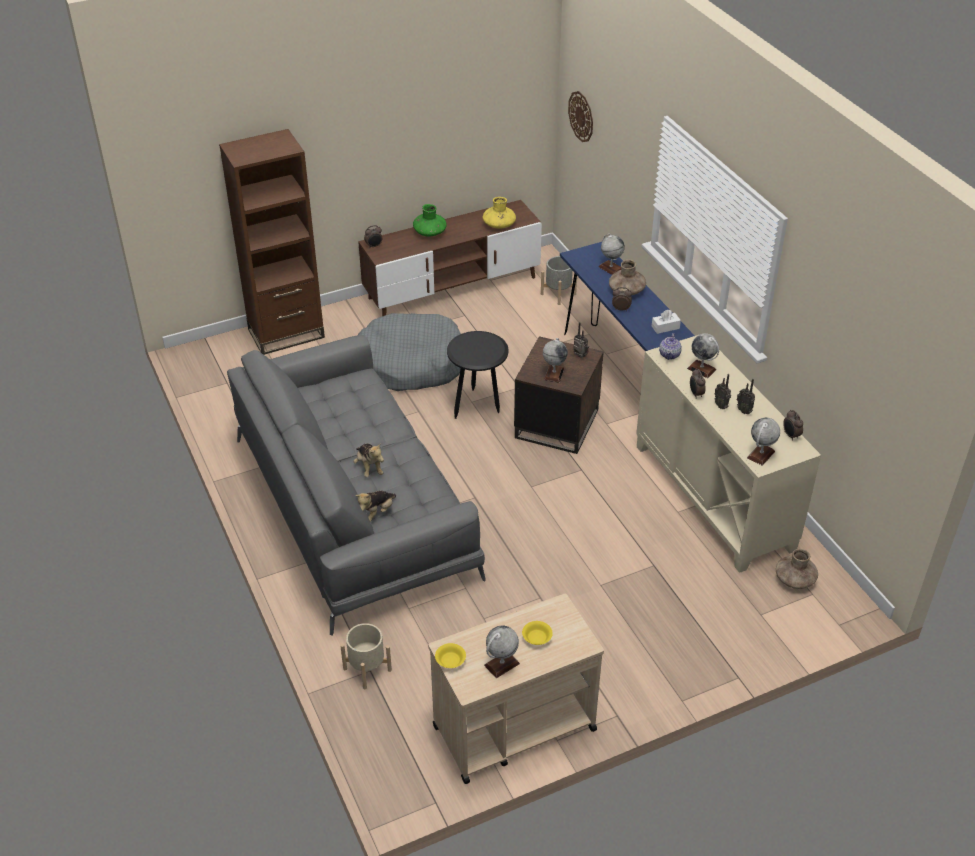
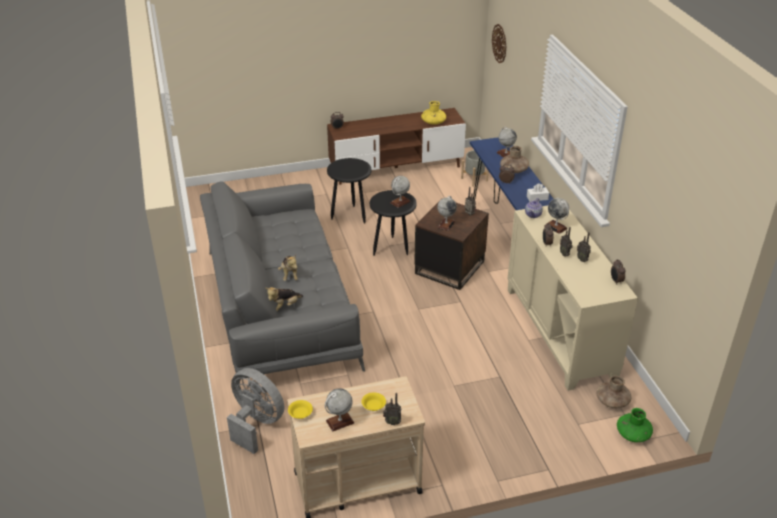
camera: 10 degrees right, 5 degrees down
brown bookcase [219,129,325,355] -> none
beige planter [340,623,392,690] -> grey fan [227,368,284,454]
grey dog bed [357,313,461,391] -> black side table [327,158,371,224]
green vase [413,204,447,237] -> green vase moved to [617,408,653,442]
globe [747,418,780,466] -> globe moved to [391,176,410,208]
none -> radio [383,393,401,425]

